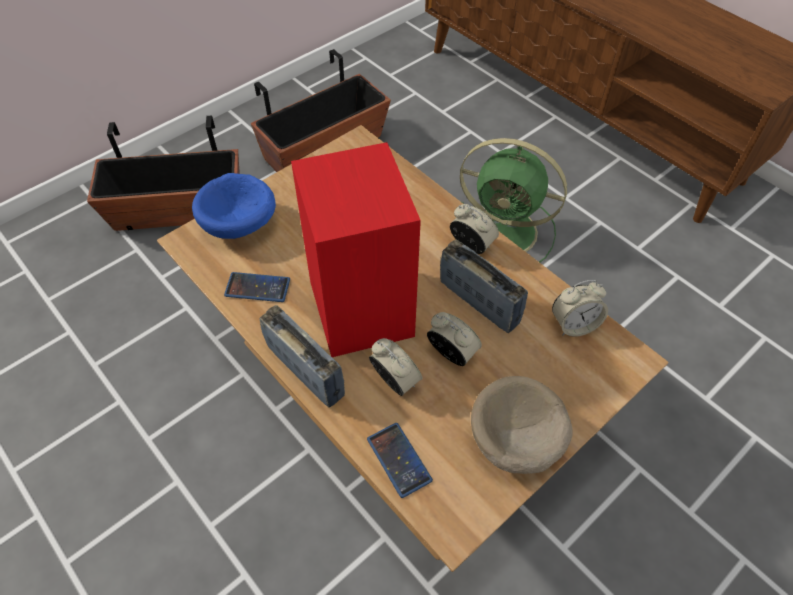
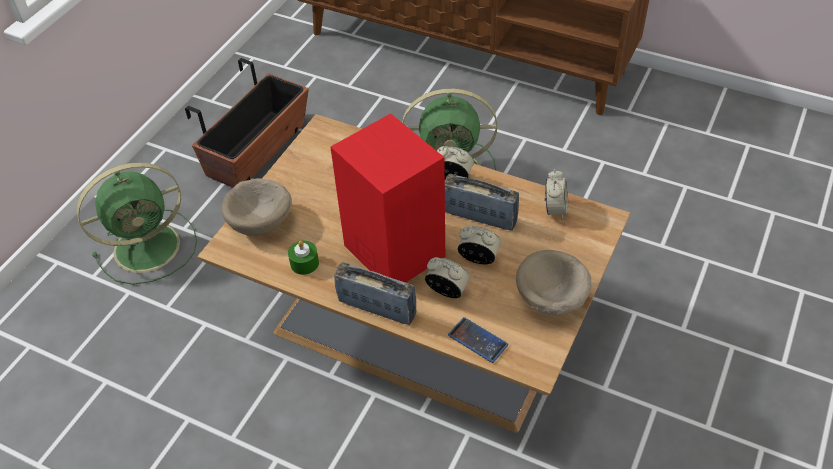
camera: 20 degrees left, 5 degrees down
planter [87,115,240,231] -> green fan [77,163,197,285]
blue bowl [192,173,276,239] -> beige bowl [222,178,292,236]
phone [224,272,290,302] -> green candle [288,241,319,275]
alarm clock [552,280,608,337] -> alarm clock turned 45 degrees counterclockwise [545,169,568,220]

